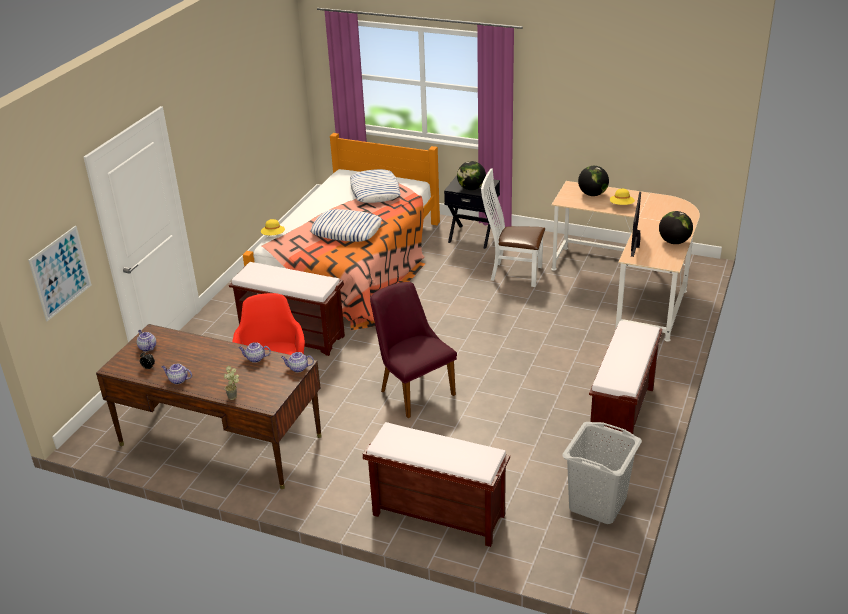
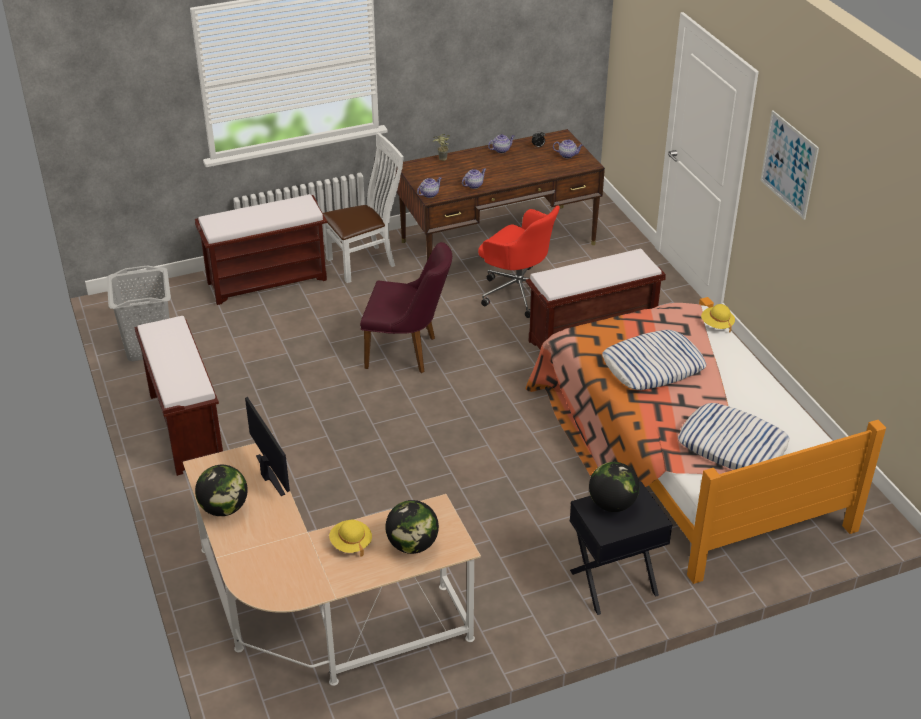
camera: 135 degrees right, 5 degrees up
picture [28,226,92,321] -> picture moved to [760,111,819,220]
white chair [481,169,545,287] -> white chair moved to [323,132,404,283]

